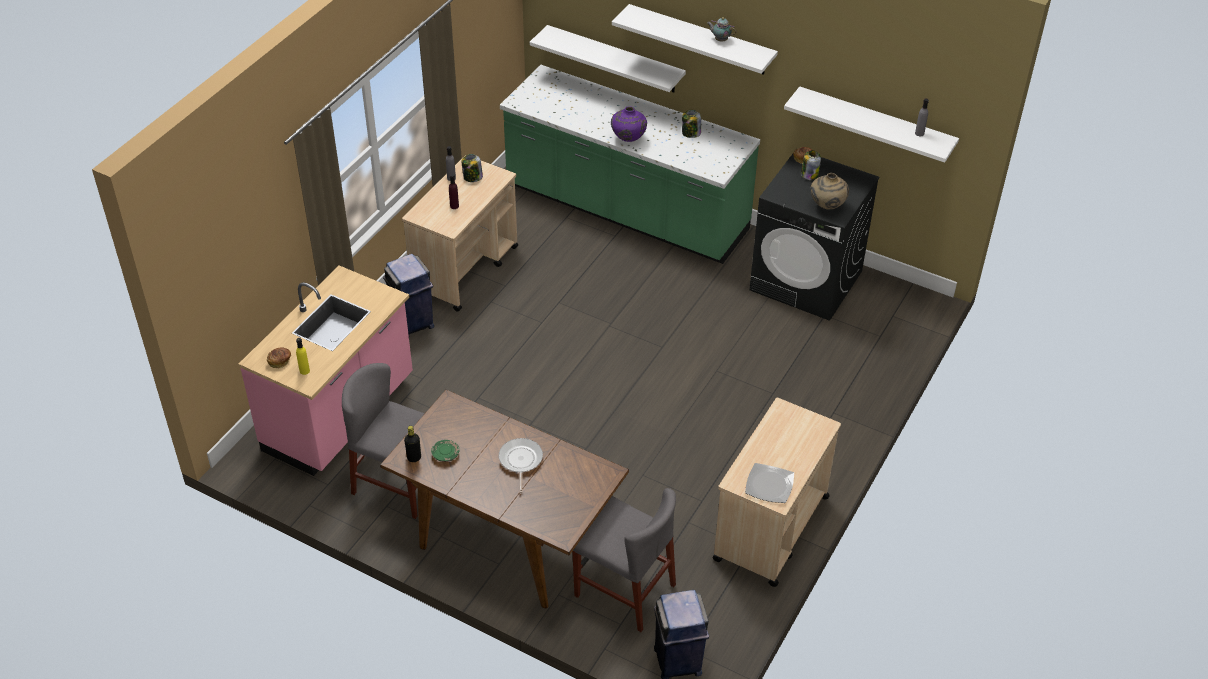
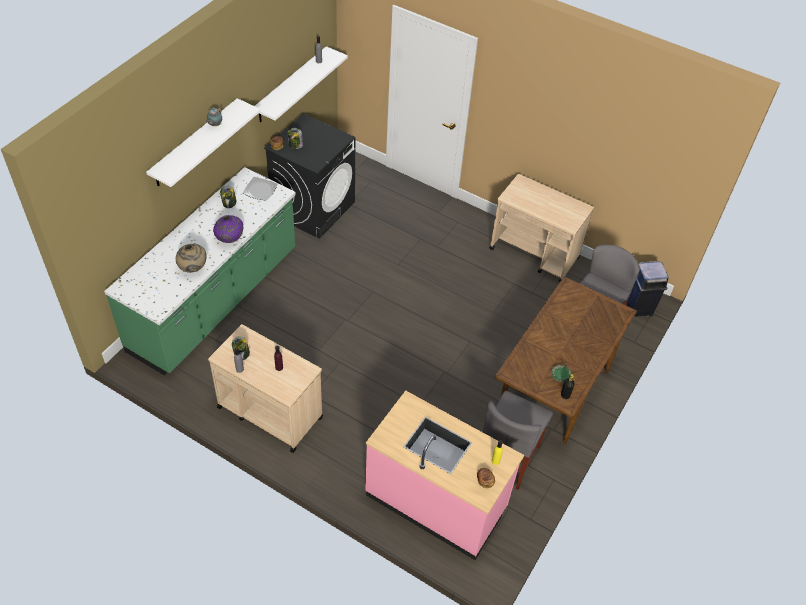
camera: 90 degrees left, 5 degrees up
blue trash can [383,254,434,335] -> none
frying pan [499,438,543,493] -> none
white shelf [530,25,686,93] -> none
plate [745,463,794,503] -> plate moved to [243,177,278,201]
beige vase [810,173,849,210] -> beige vase moved to [176,244,206,273]

